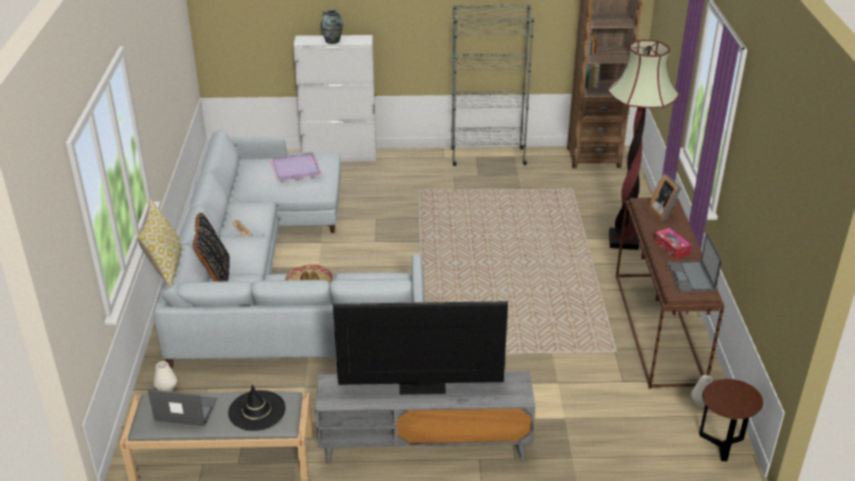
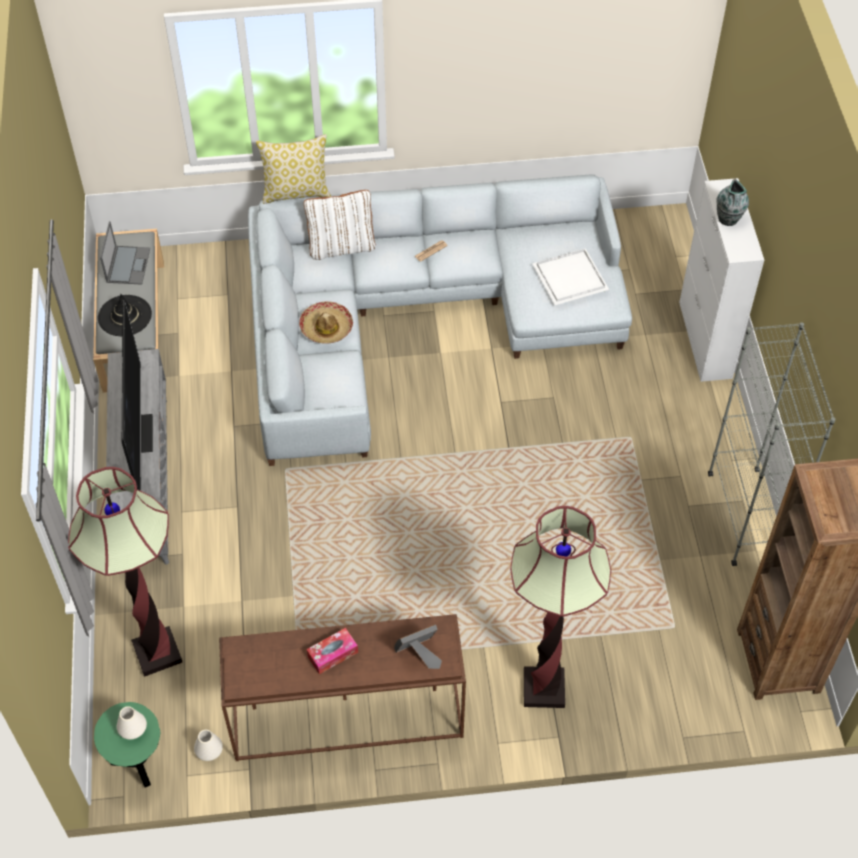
camera: 85 degrees right, 20 degrees up
white vase [153,361,177,392] -> white vase moved to [117,706,147,740]
black pillow [193,213,230,281] -> white pillow [304,190,375,260]
purple tray [270,152,322,182] -> white tray [532,248,609,305]
laptop [667,232,722,292] -> none
brown side table [699,379,763,461] -> green side table [94,702,160,788]
none -> floor lamp [68,467,182,677]

